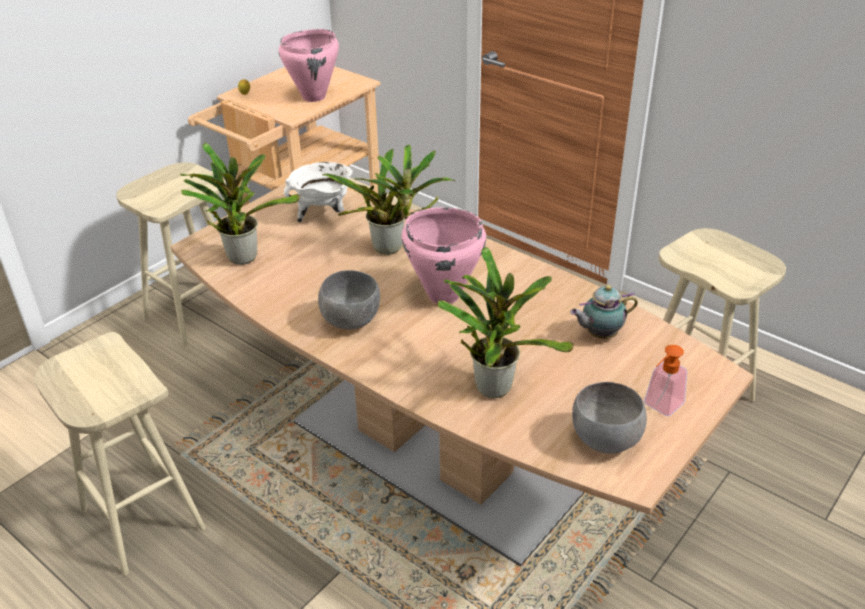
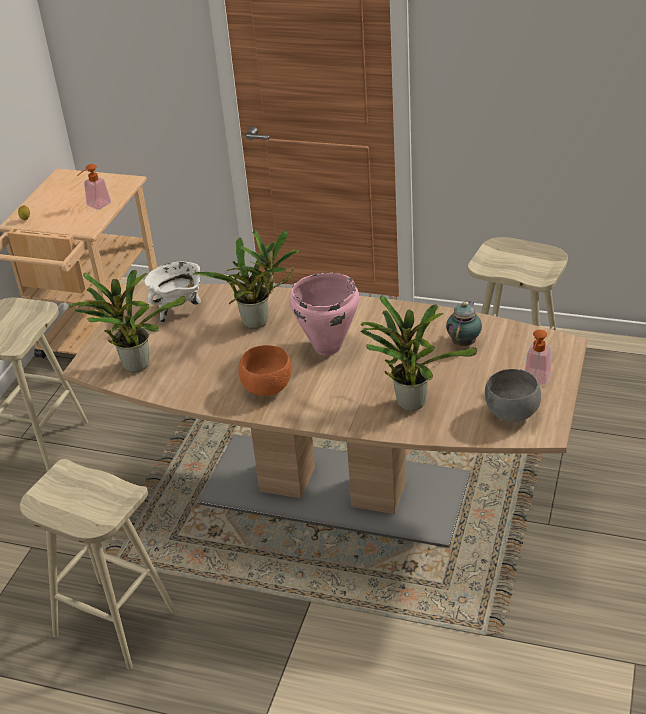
camera: 20 degrees left, 0 degrees up
pink cooking pot [279,29,339,102] -> soap dispenser [78,164,111,210]
grey bowl [318,270,380,330] -> orange bowl [239,345,291,396]
teapot [570,285,638,339] -> teapot turned 150 degrees clockwise [446,301,482,346]

